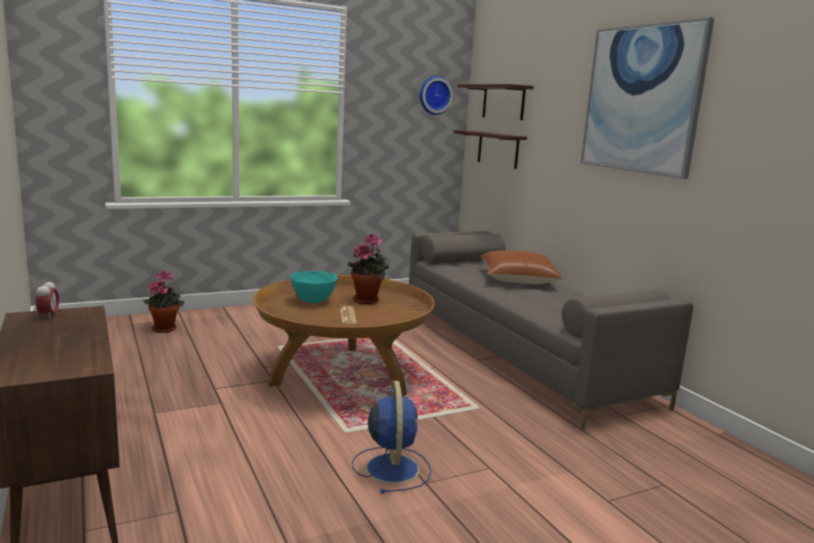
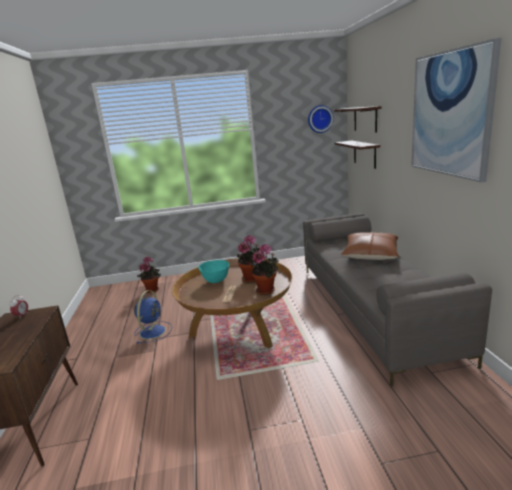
camera: 20 degrees right, 5 degrees up
blue fan [352,381,431,493] -> blue fan moved to [134,290,172,344]
none -> potted plant [252,244,279,295]

